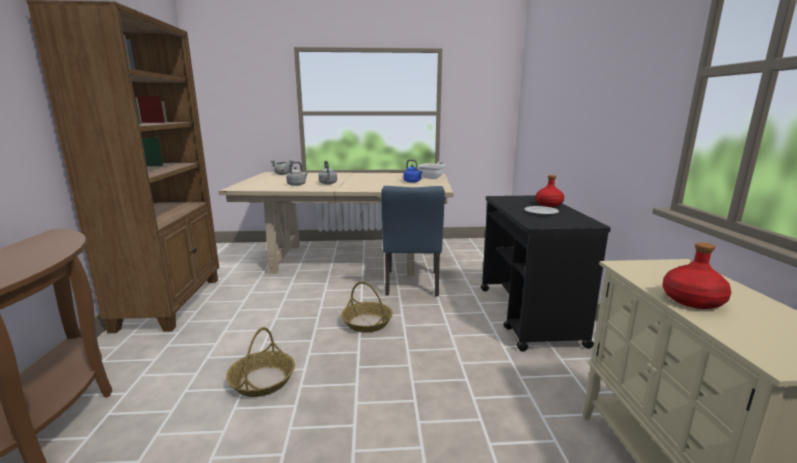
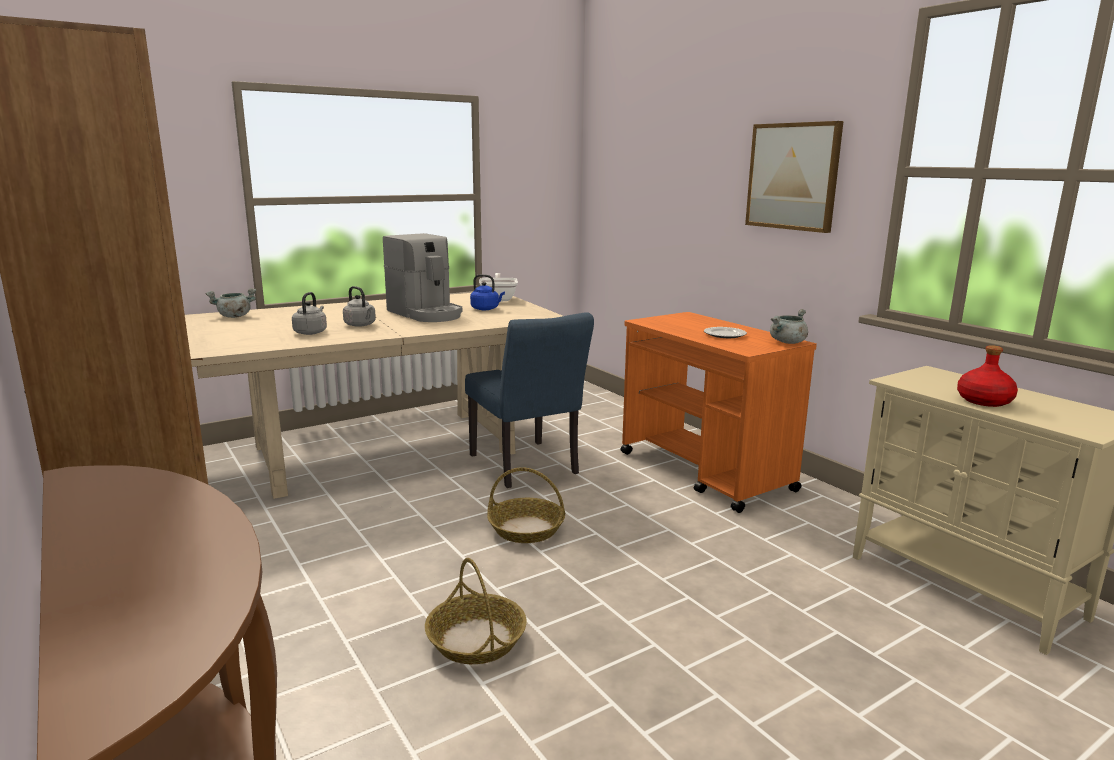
camera: 30 degrees left, 0 degrees up
black cart [481,195,611,352] -> orange cart [620,312,817,513]
red bottle [535,175,564,207] -> none
none -> coffee machine [383,233,462,322]
none -> picture [745,121,844,233]
none -> grey cooking pot [770,309,808,344]

